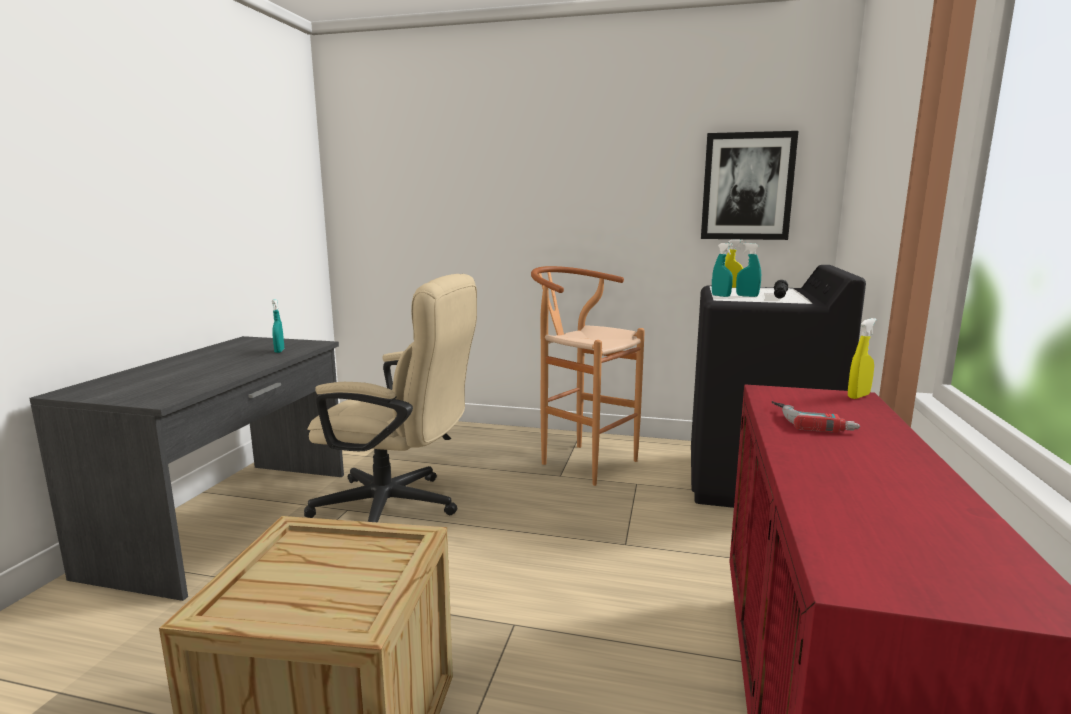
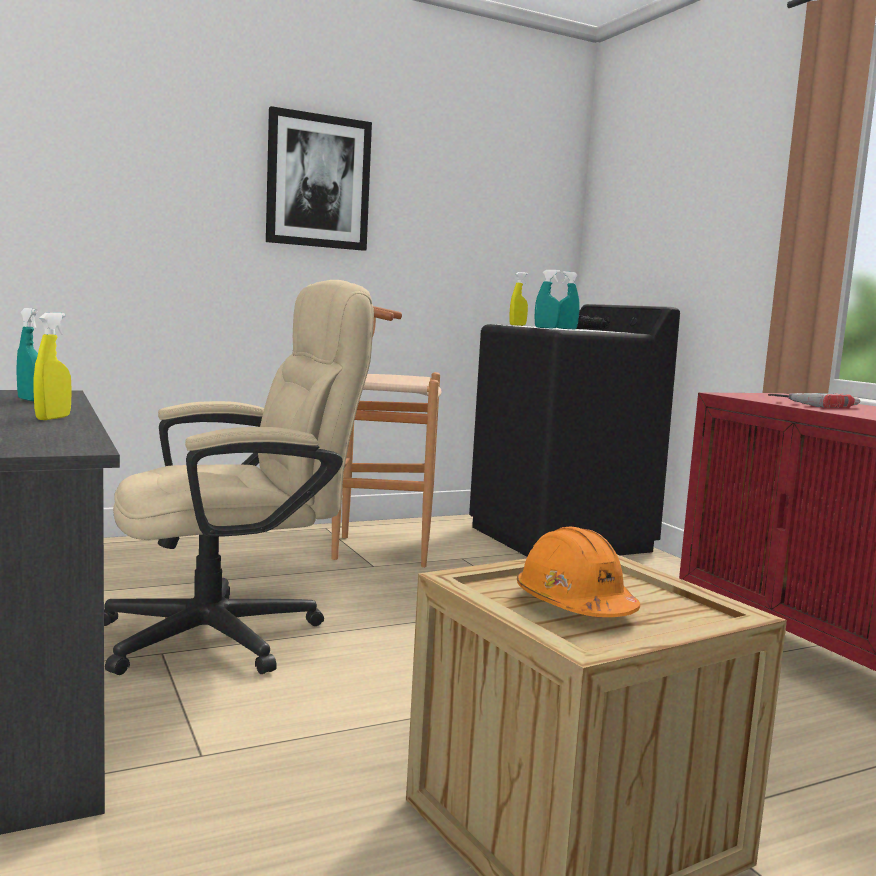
camera: 40 degrees left, 5 degrees down
picture [701,131,798,240] -> picture moved to [266,106,372,251]
yellow spray bottle [848,318,877,399] -> yellow spray bottle moved to [33,312,72,420]
none -> orange hard hat [517,527,640,617]

